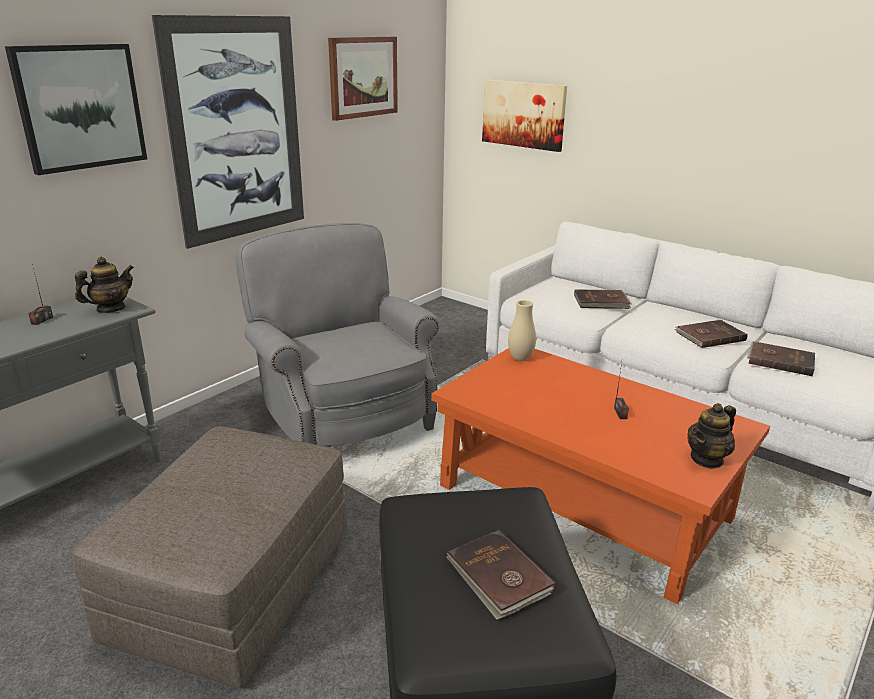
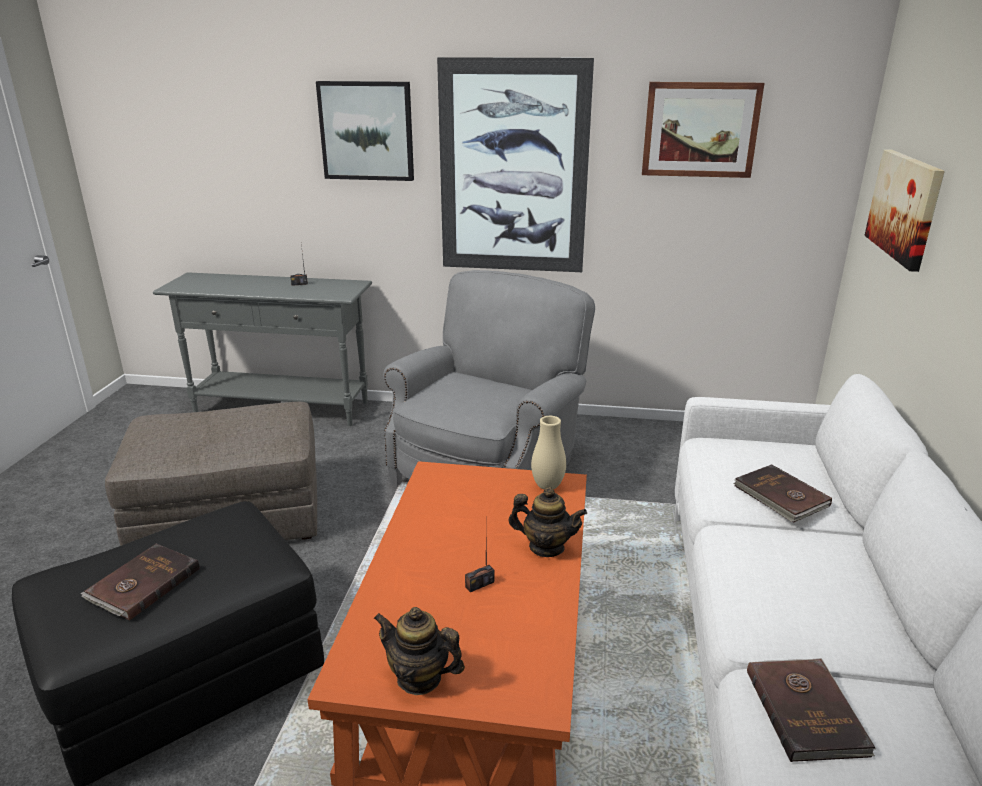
camera: 60 degrees right, 0 degrees up
teapot [75,257,134,313] -> teapot moved to [508,487,587,557]
brown book [674,320,747,348] -> none

